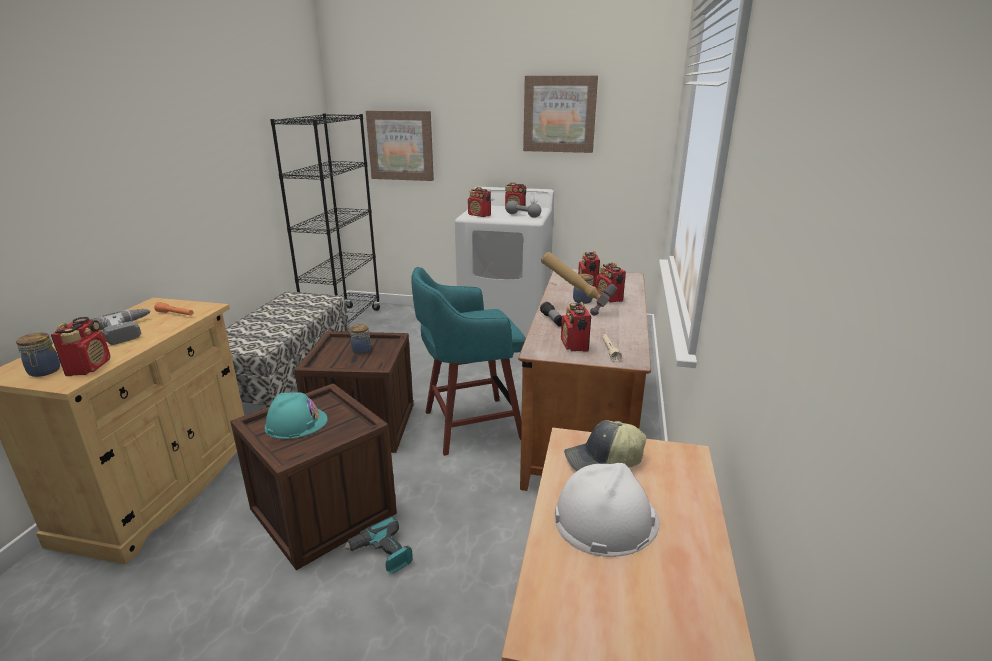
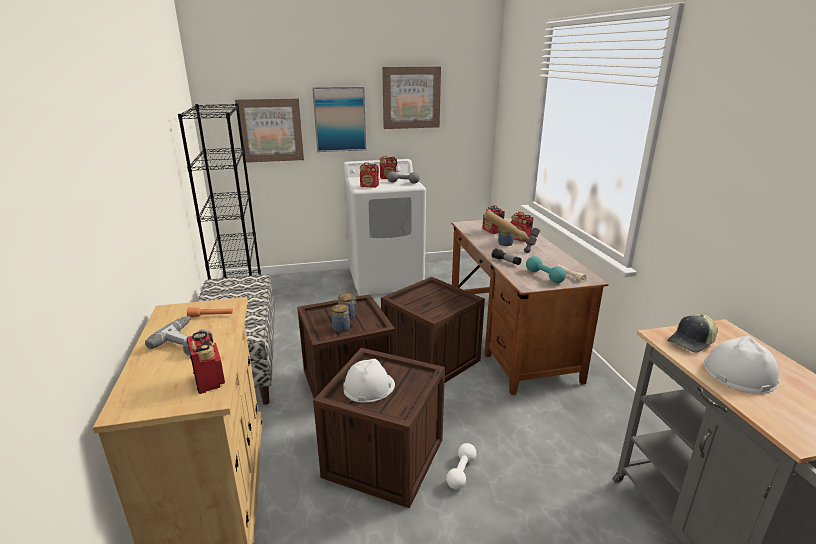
camera: 25 degrees left, 0 degrees up
jar [16,333,60,377] -> jar moved to [332,304,350,332]
turquoise hard hat [265,392,328,439] -> white hard hat [343,359,395,403]
power drill [342,516,413,574] -> white dumbbell [446,443,477,489]
turquoise stool [411,267,526,456] -> crate [381,277,485,383]
radio [561,302,591,352] -> turquoise dumbbell [526,256,566,283]
none -> picture [312,87,366,152]

